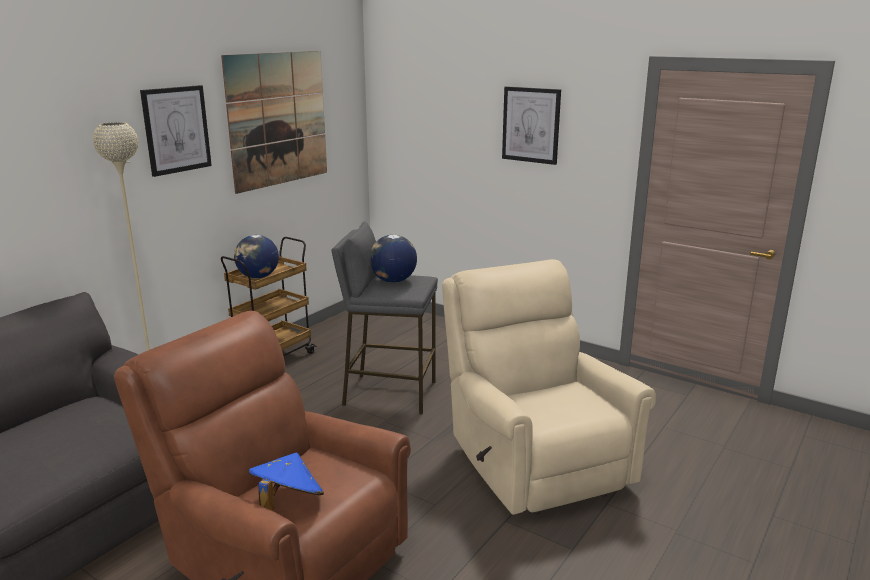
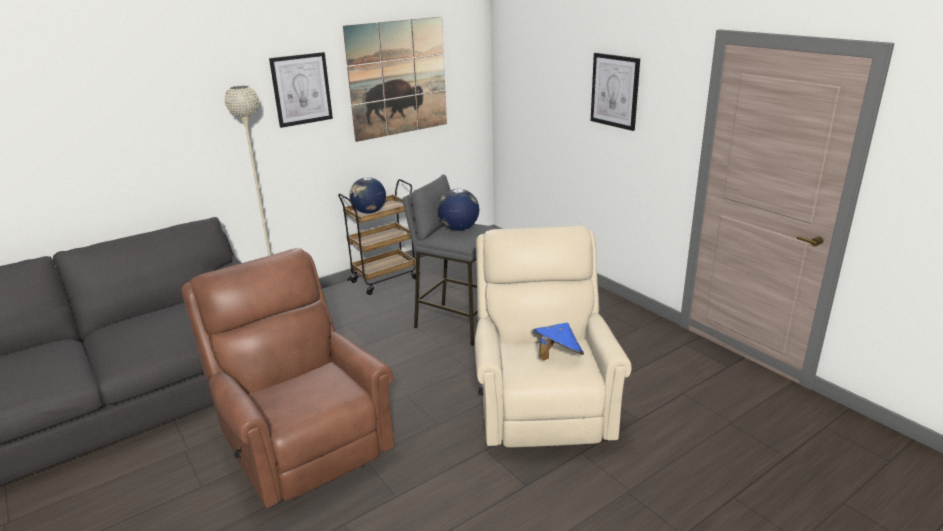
camera: 20 degrees right, 5 degrees up
blue hat [249,452,324,511] -> blue hat moved to [533,323,584,360]

